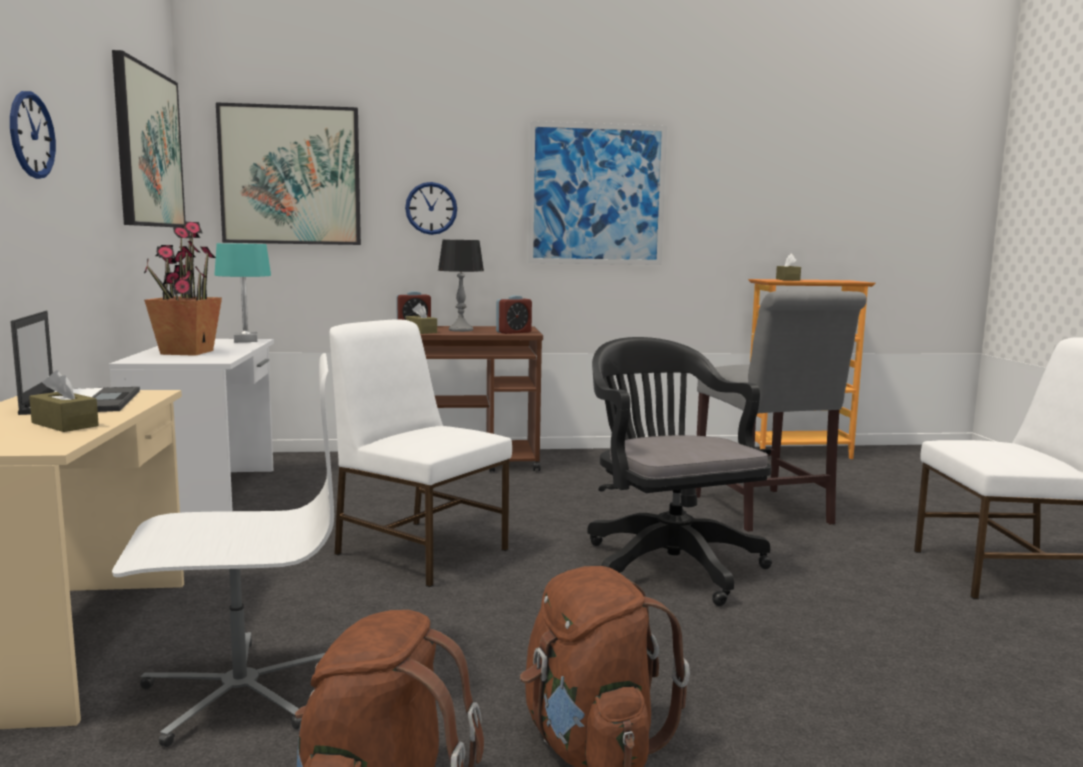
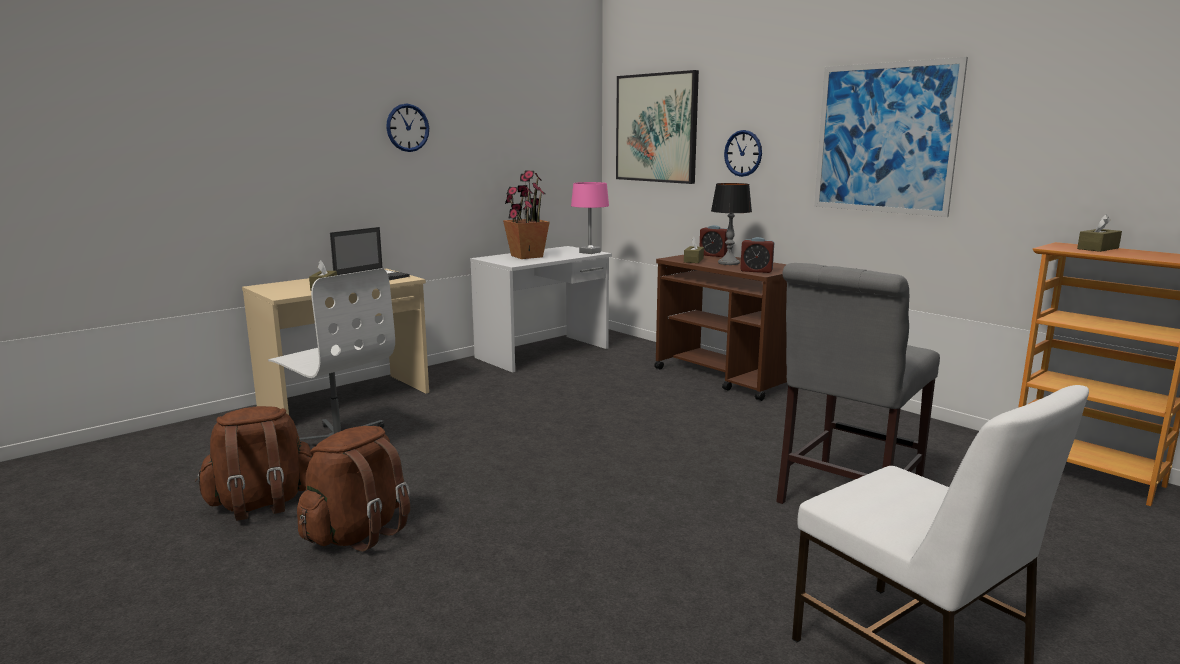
camera: 55 degrees right, 5 degrees up
picture [112,50,185,227] -> none
turquoise table lamp [215,243,271,342] -> pink table lamp [571,182,609,254]
white chair [330,319,512,587] -> none
black office chair [587,337,772,606] -> none

